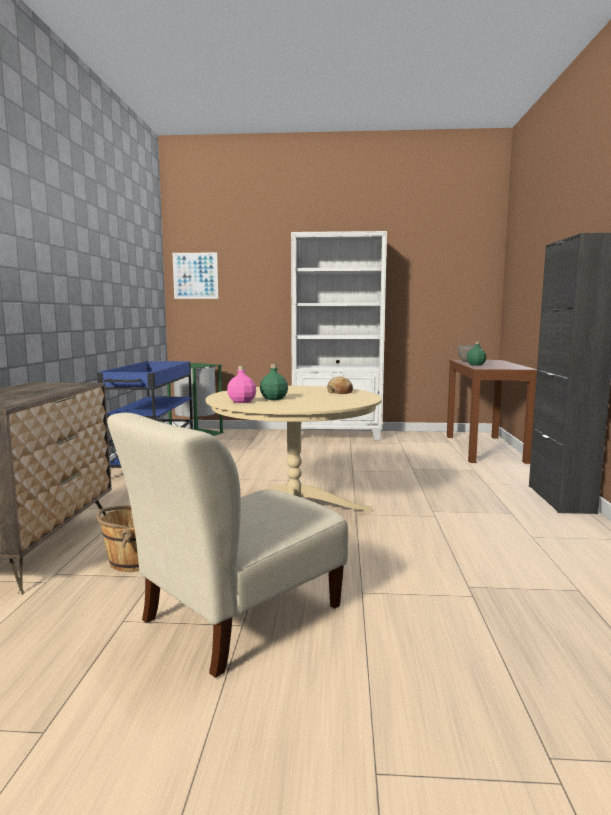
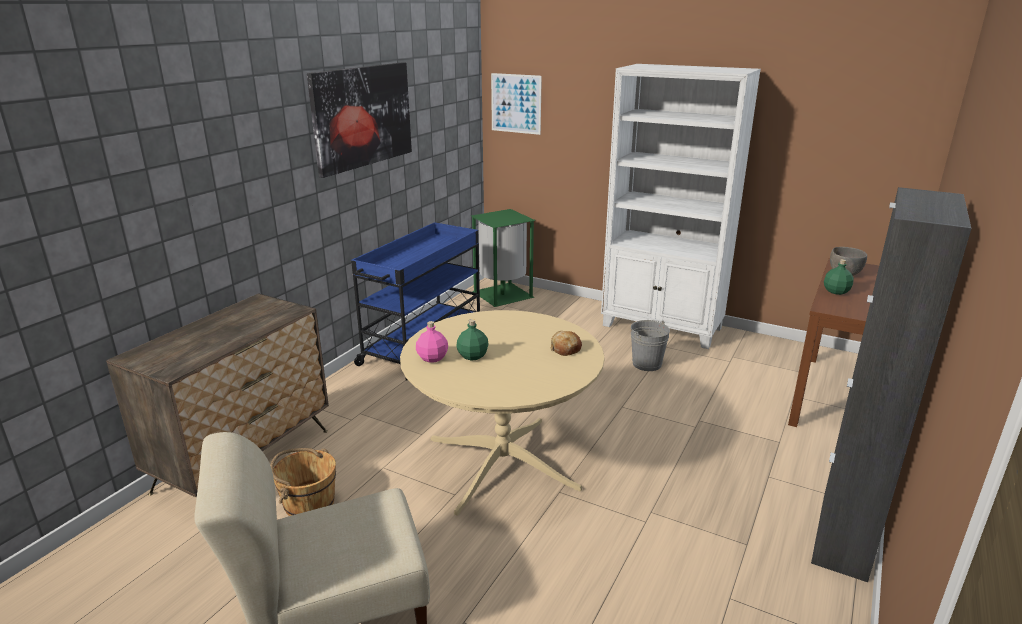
camera: 25 degrees right, 15 degrees up
none -> picture [307,62,412,178]
none -> grey bucket [631,320,670,371]

